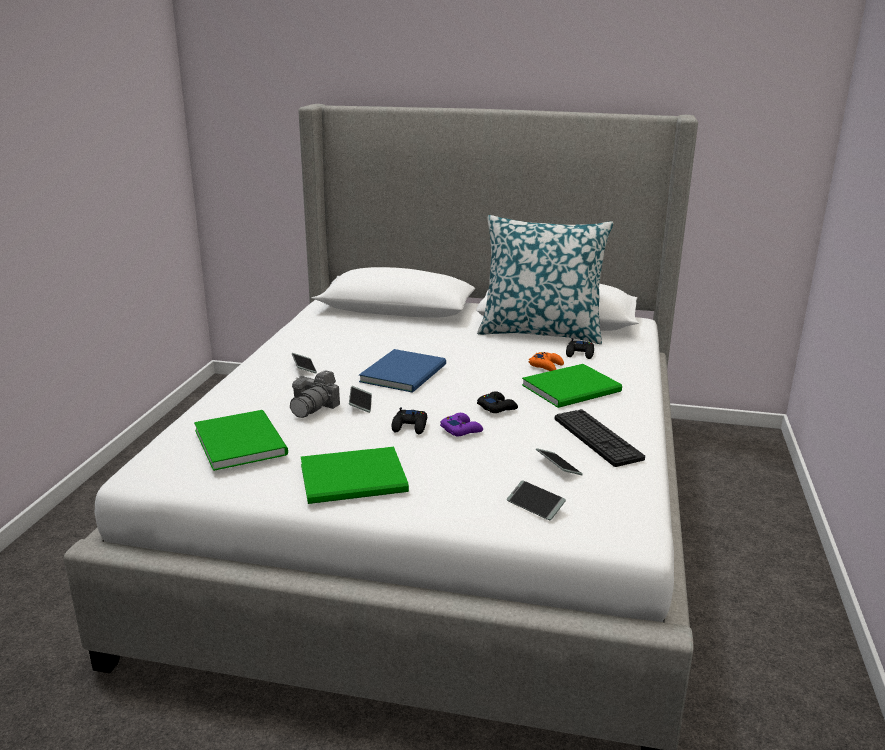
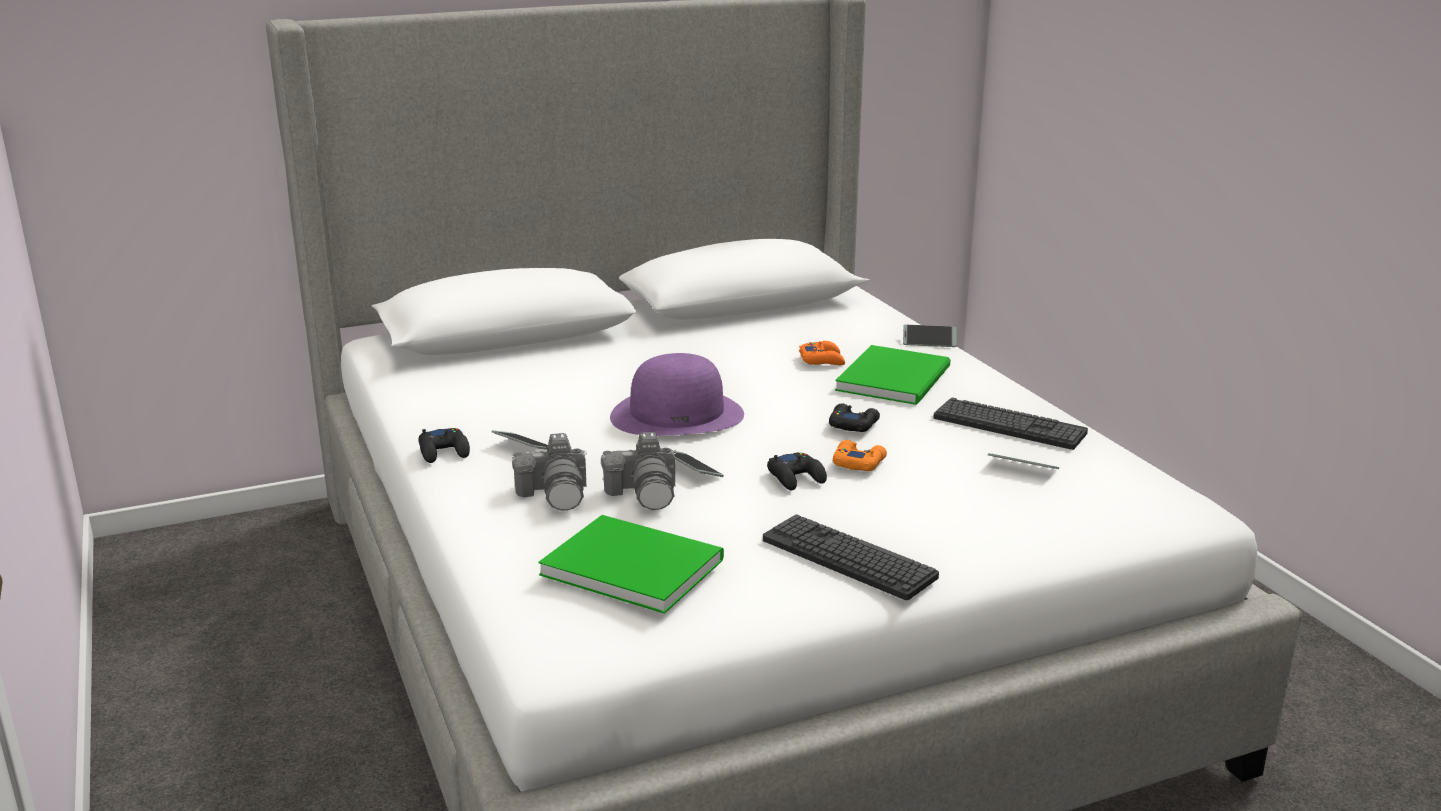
camera: 35 degrees left, 0 degrees up
green book [301,447,409,504] -> keyboard [763,514,939,600]
blue book [359,349,446,393] -> purple hat [610,353,744,436]
purple game controller [440,413,483,436] -> orange game controller [833,440,887,471]
pillow [477,215,613,344] -> none
phone [507,480,566,520] -> phone moved to [903,325,957,347]
black game controller [566,338,594,359] -> black game controller moved to [419,428,470,463]
none -> camera [512,433,587,511]

